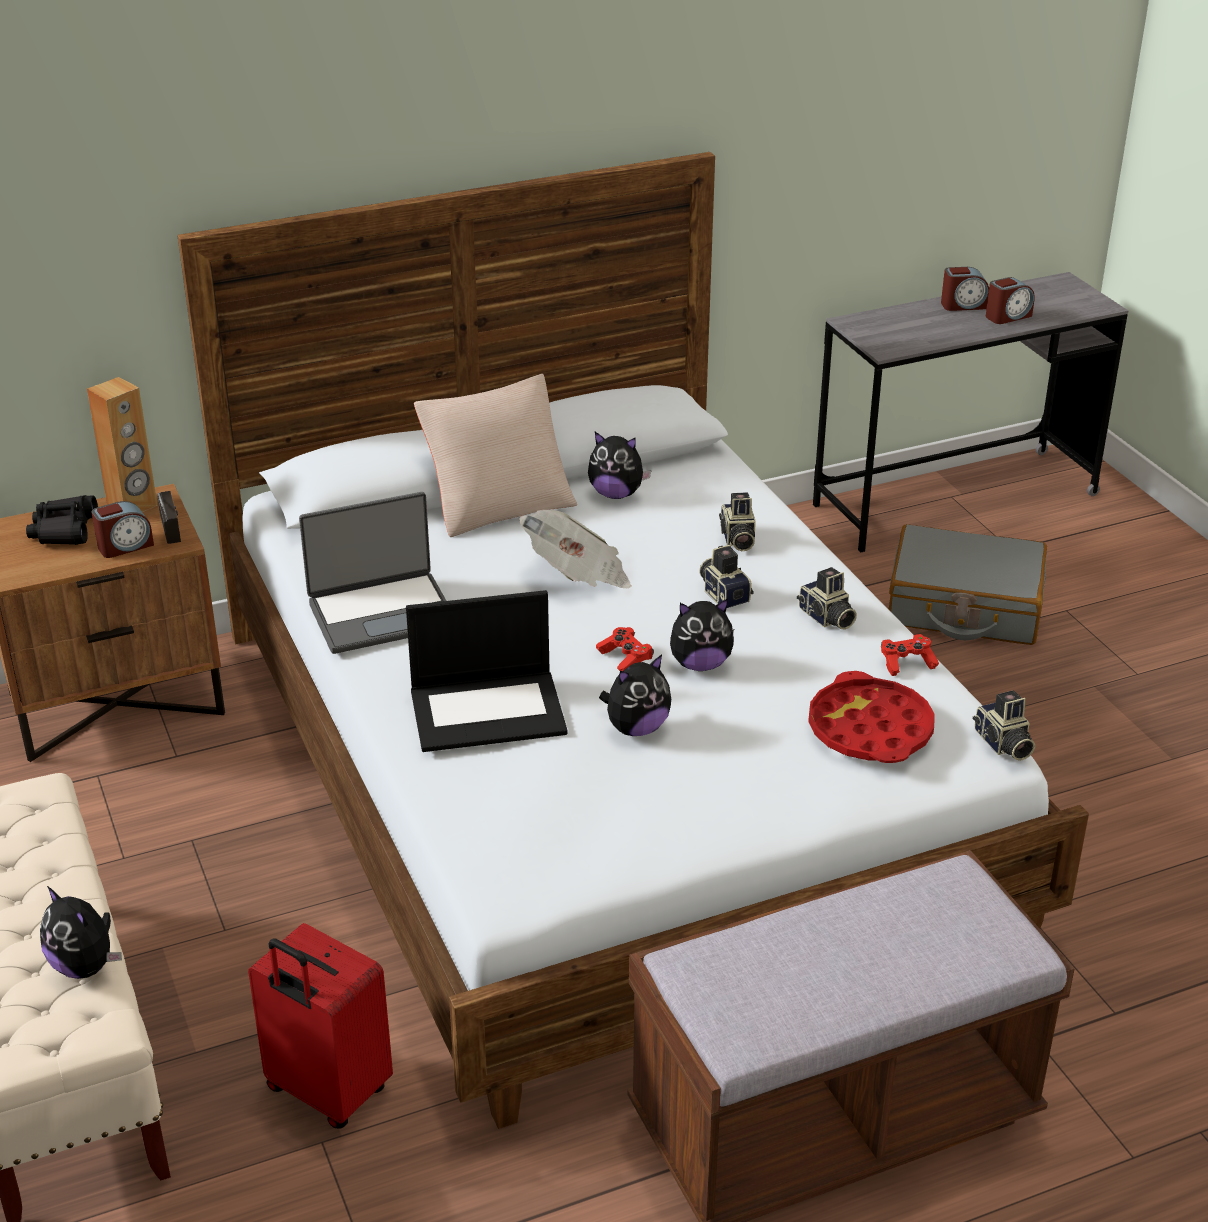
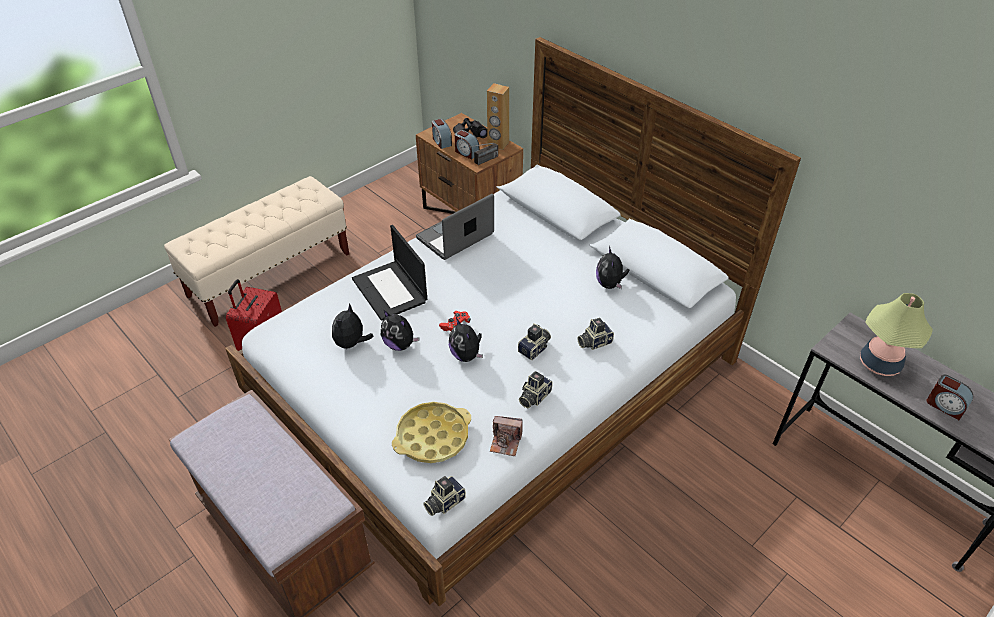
camera: 70 degrees right, 10 degrees up
plush toy [40,886,122,979] -> plush toy moved to [332,303,373,349]
laptop [299,492,446,654] -> laptop turned 90 degrees clockwise [416,194,494,260]
beige pillow [414,374,577,537] -> none
newspaper [520,510,632,588] -> none
red tray [808,671,935,763] -> yellow tray [392,402,471,463]
red game controller [881,634,939,676] -> camera [490,416,523,456]
grey suitcase [888,524,1047,645] -> none
alarm clock [941,267,989,311] -> alarm clock moved to [432,119,452,149]
none -> table lamp [860,293,933,376]

